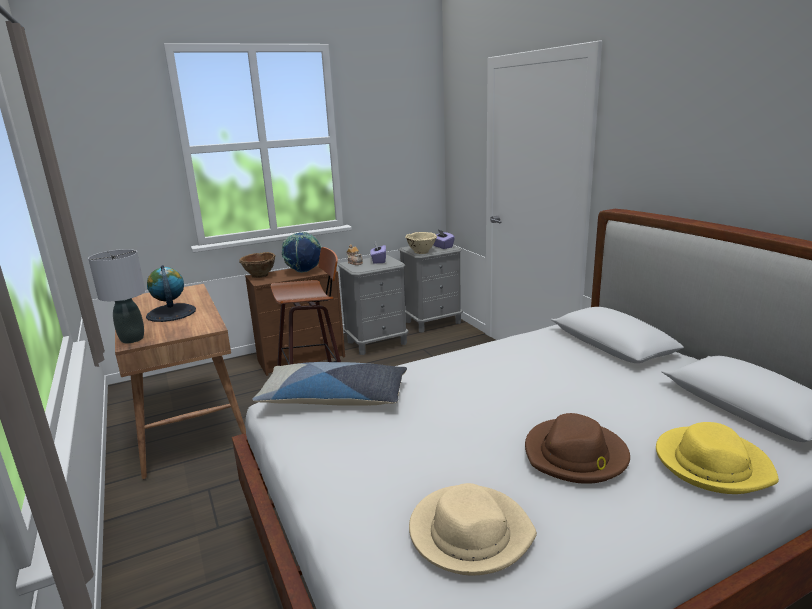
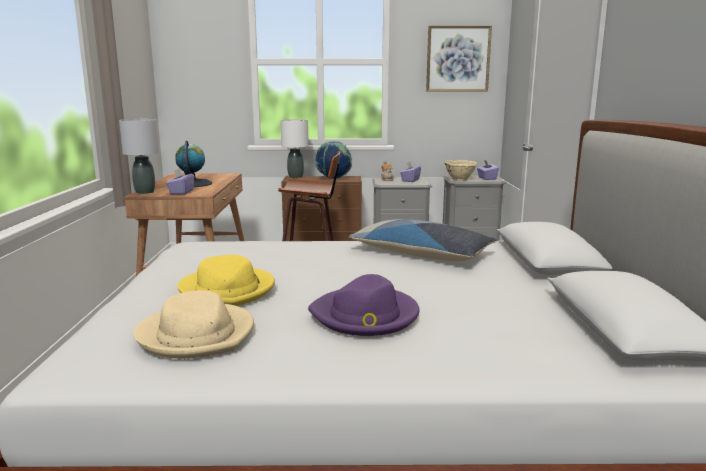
camera: 25 degrees right, 5 degrees down
brown bowl [239,252,276,278] -> white table lamp [280,119,309,178]
pillow [252,362,407,406] -> pillow moved to [349,219,497,261]
brown hat [525,413,630,484] -> purple hat [308,274,420,336]
yellow hat [656,422,779,494] -> yellow hat moved to [177,255,275,306]
none -> purple tissue box [166,168,194,195]
none -> picture [426,26,492,91]

